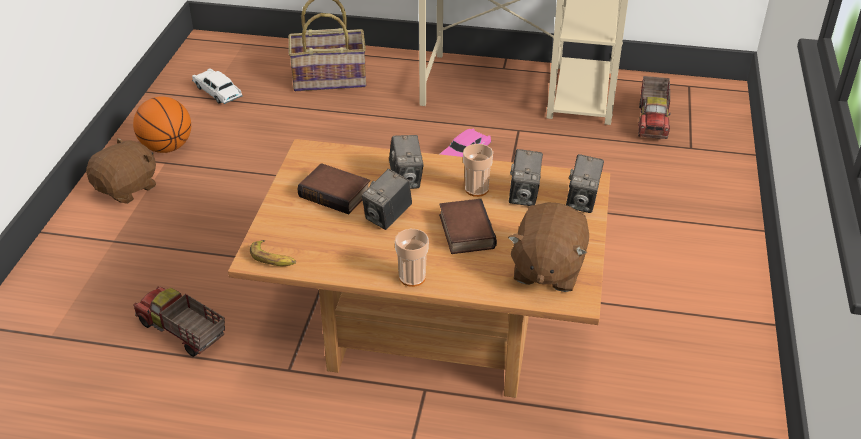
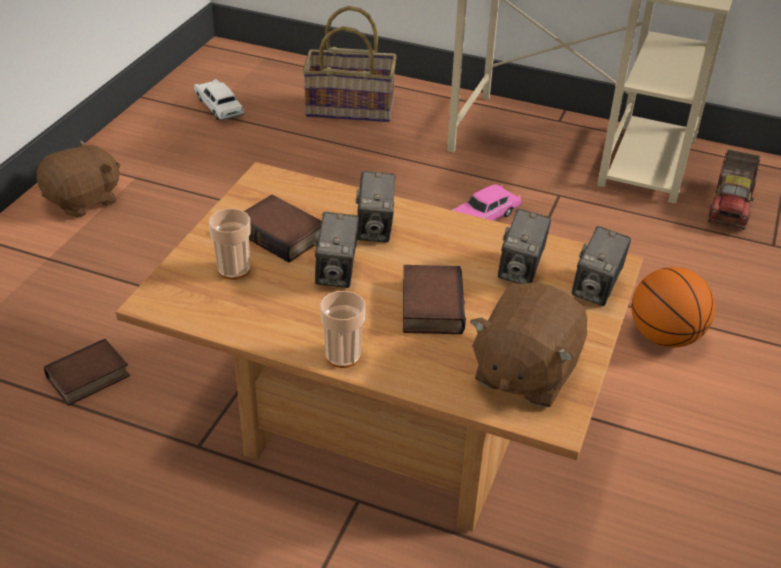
camera: 10 degrees right, 0 degrees up
basketball [133,96,191,153] -> basketball moved to [632,267,715,348]
toy truck [133,287,225,357] -> book [44,339,130,406]
banana [250,240,296,266] -> none
camera [362,169,412,230] -> camera turned 45 degrees counterclockwise [314,212,359,288]
cup [463,144,493,197] -> cup moved to [209,209,251,280]

